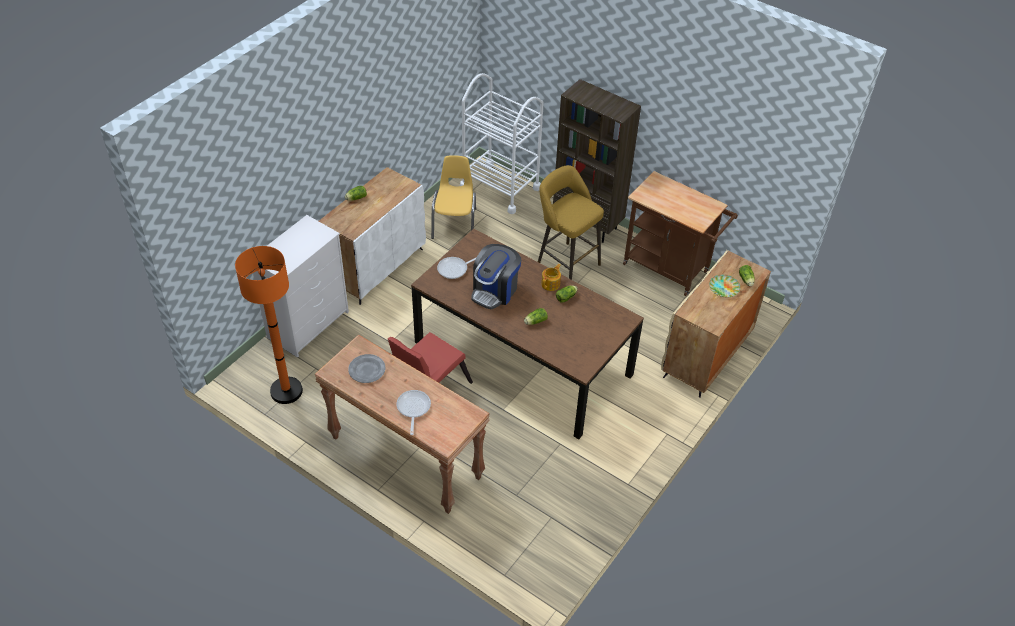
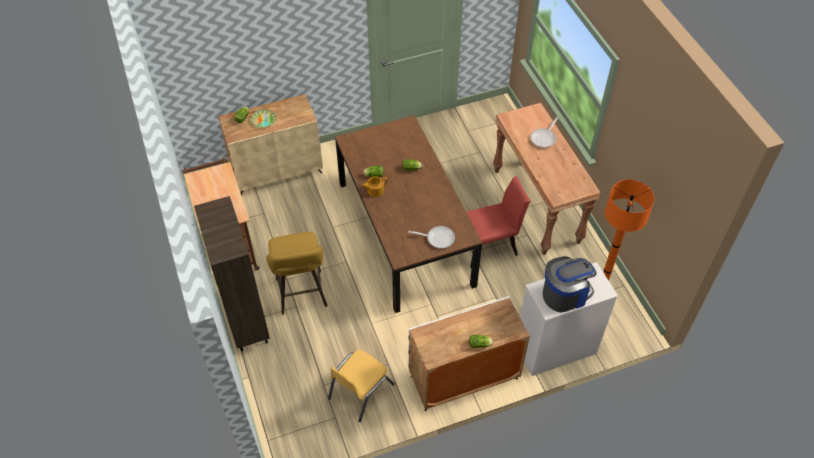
camera: 145 degrees left, 5 degrees up
grey plate [348,354,385,383] -> none
white cart [460,73,544,214] -> none
coffee machine [471,244,521,309] -> coffee machine moved to [543,256,597,312]

